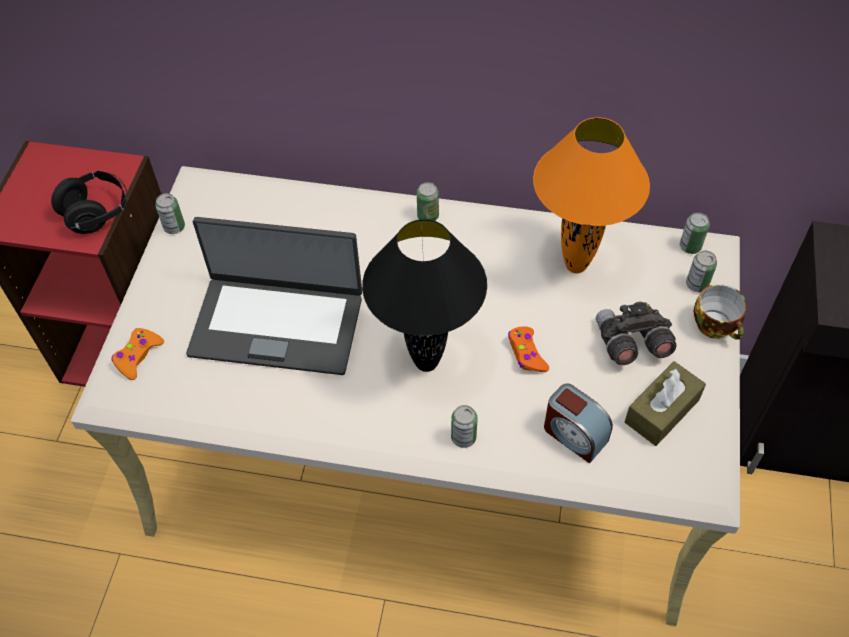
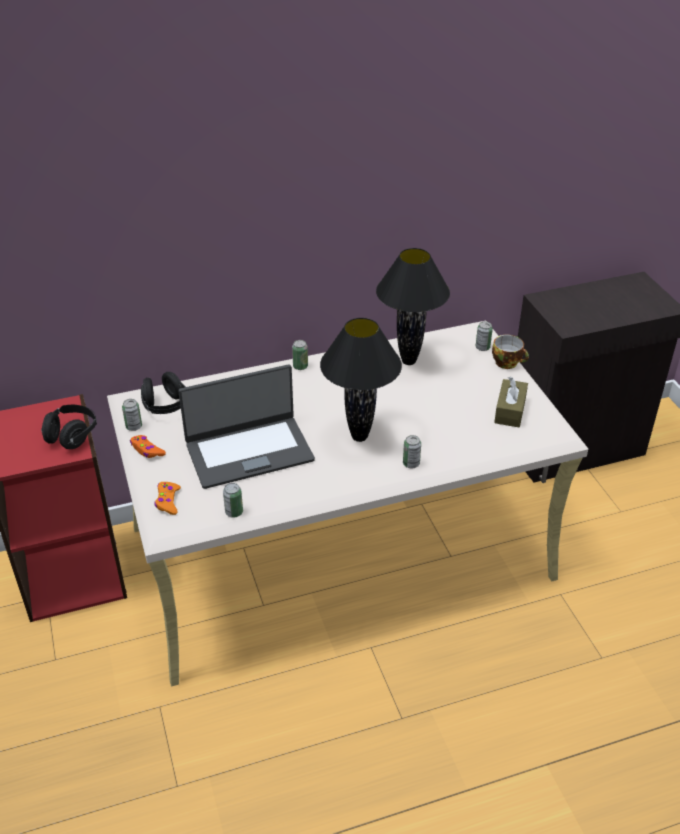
camera: 30 degrees left, 15 degrees down
orange game controller [508,326,549,372] -> orange game controller moved to [130,435,166,458]
orange table lamp [533,117,650,273] -> black table lamp [376,248,450,365]
alarm clock [544,383,613,463] -> none
grey binoculars [596,302,676,365] -> none
can [680,212,710,254] -> can moved to [223,483,243,518]
none -> black headphones [141,372,185,414]

